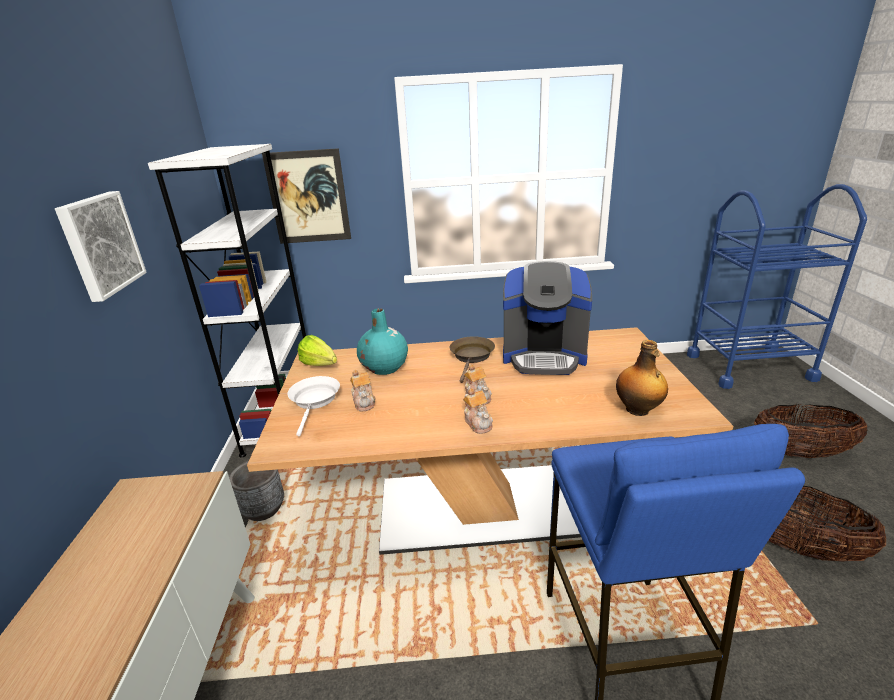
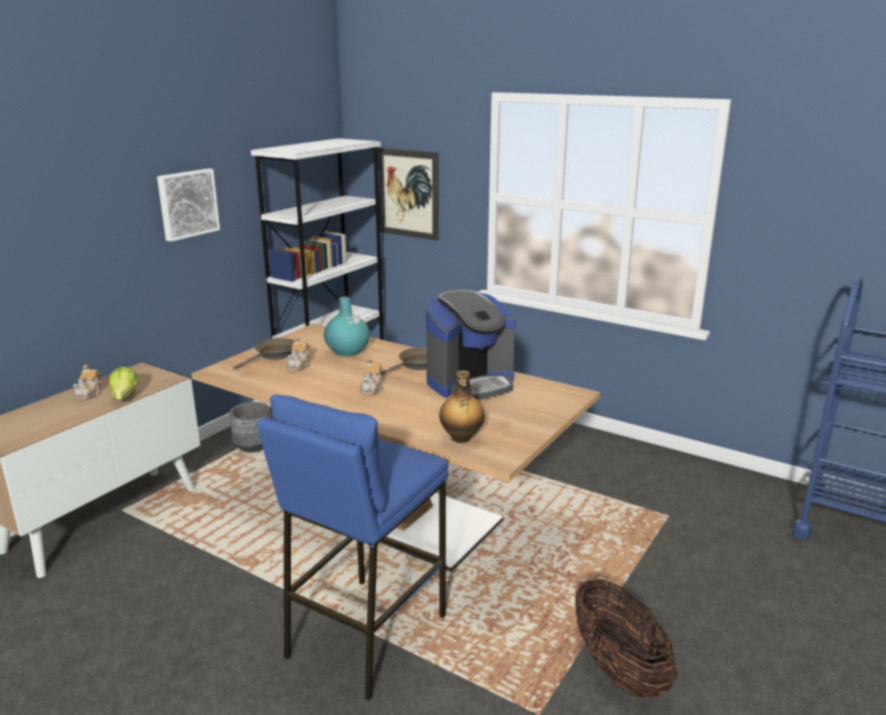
camera: 35 degrees right, 5 degrees down
white frying pan [287,376,340,436] -> brown frying pan [233,338,294,369]
lettuce [298,335,337,366] -> lettuce moved to [109,366,139,400]
teapot [463,388,493,434] -> teapot moved to [73,365,102,400]
coffee machine [503,261,592,375] -> coffee machine turned 75 degrees counterclockwise [426,290,516,400]
basket [754,404,867,458] -> none

